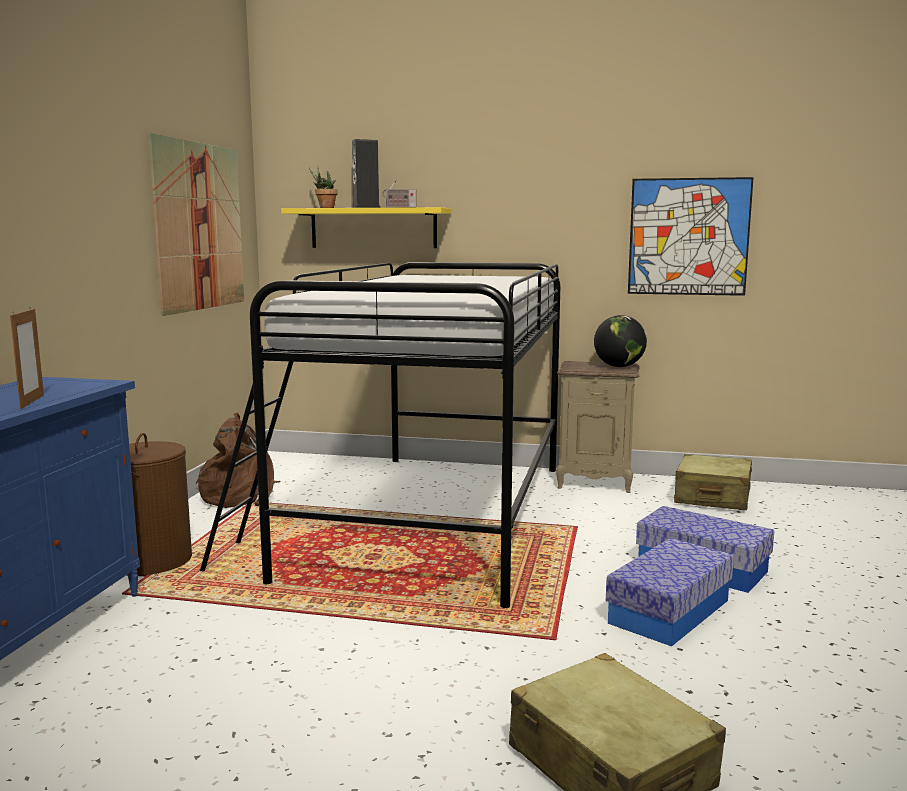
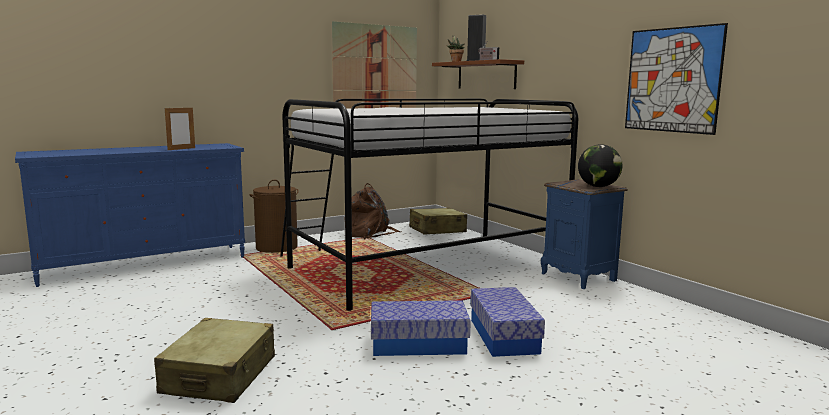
camera: 45 degrees right, 0 degrees up
yellow shelf [281,207,451,248] -> brown shelf [432,59,524,89]
beige nightstand [556,361,640,493] -> blue nightstand [541,179,628,289]
beige suitcase [674,454,752,510] -> beige suitcase moved to [409,208,467,235]

